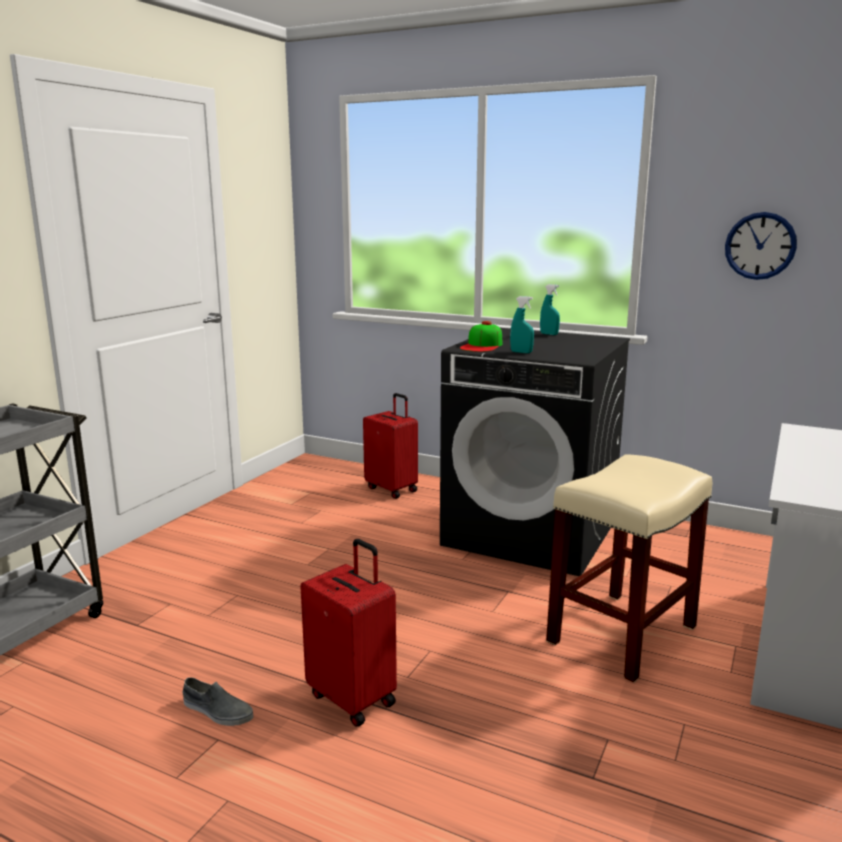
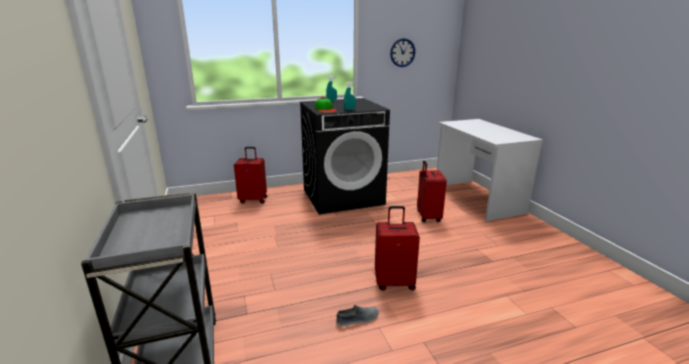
camera: 45 degrees left, 5 degrees up
beige stool [546,454,712,682] -> red suitcase [417,160,447,222]

